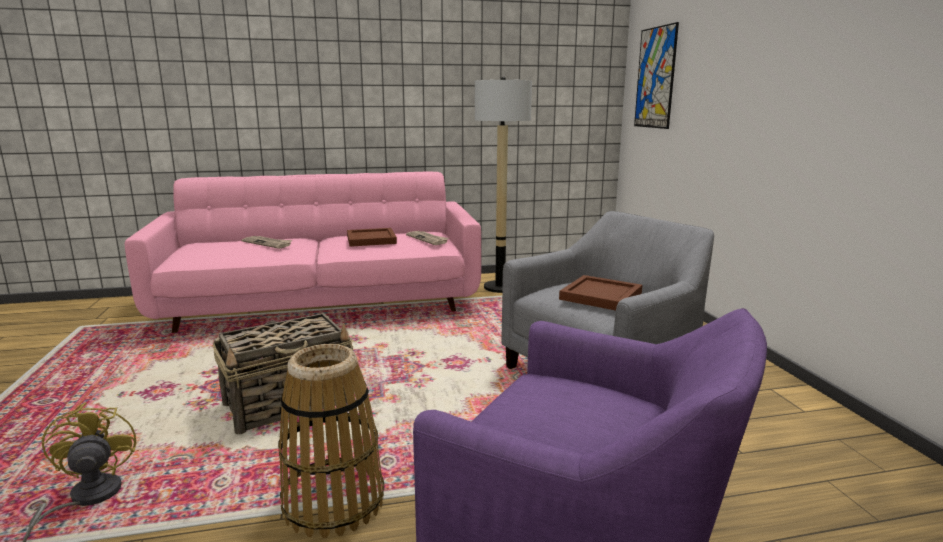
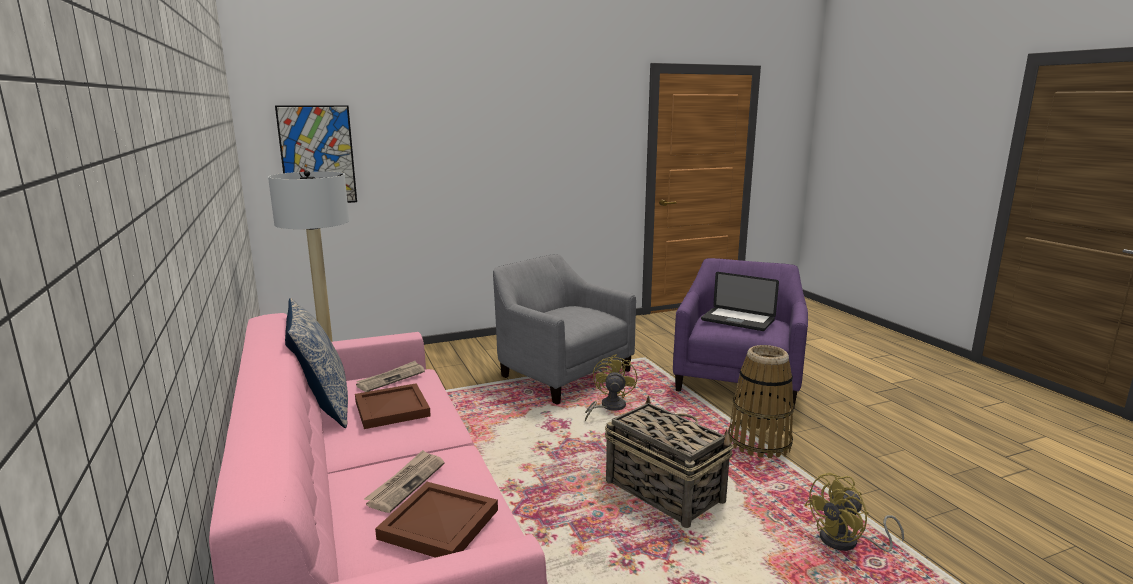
camera: 100 degrees left, 0 degrees up
brown tray [559,275,642,311] -> brown tray moved to [375,482,498,558]
none -> pillow [285,298,348,428]
none -> yellow fan [585,354,637,421]
none -> laptop [701,272,779,331]

